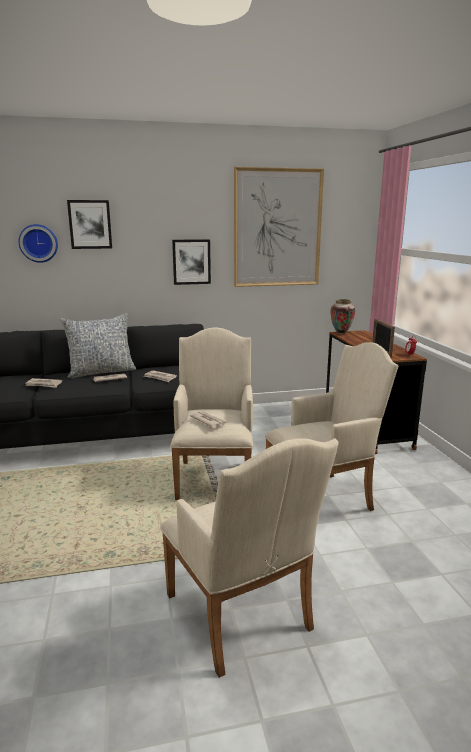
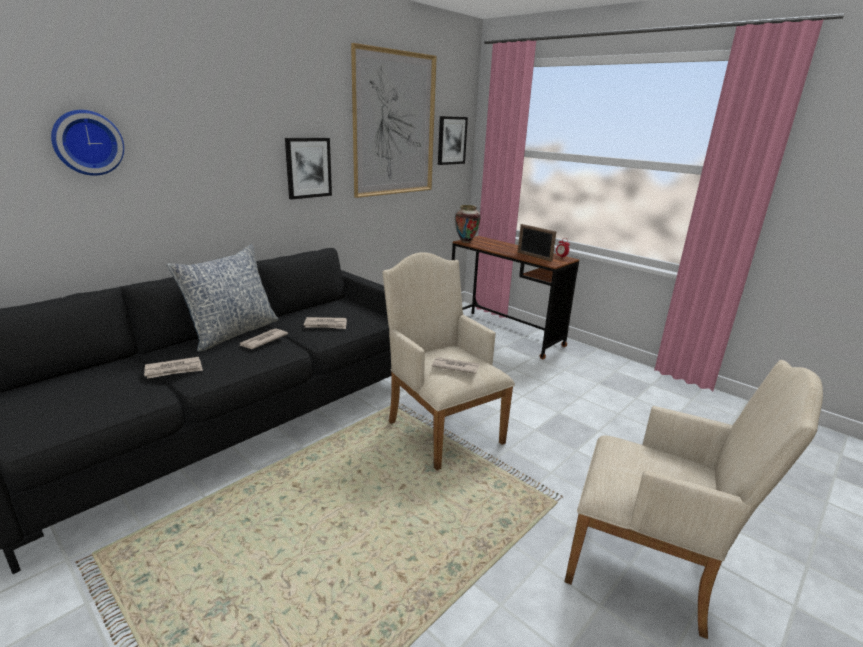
camera: 35 degrees left, 5 degrees up
picture [67,200,112,249] -> picture moved to [438,116,468,165]
beige armchair [265,342,398,511] -> none

